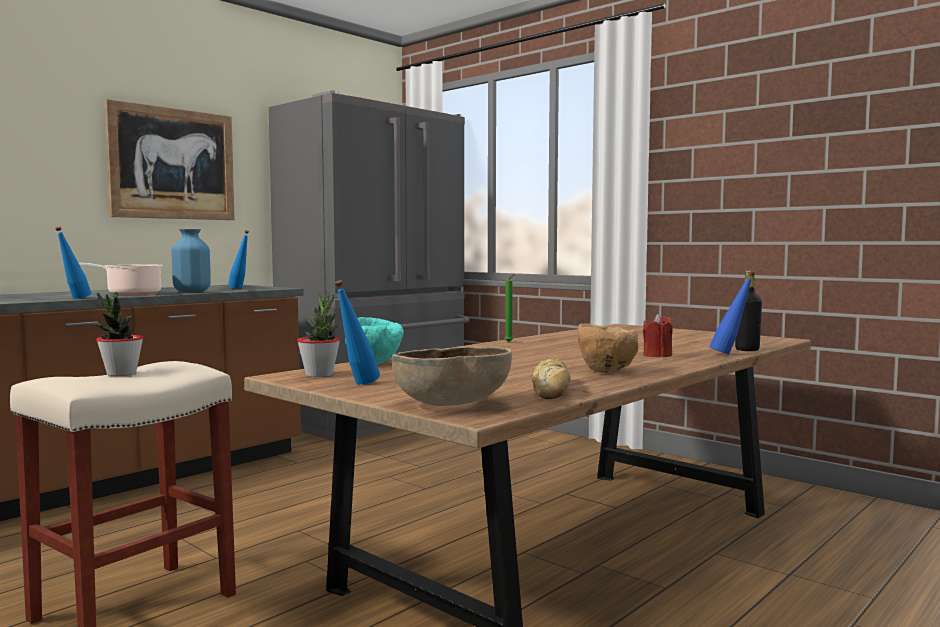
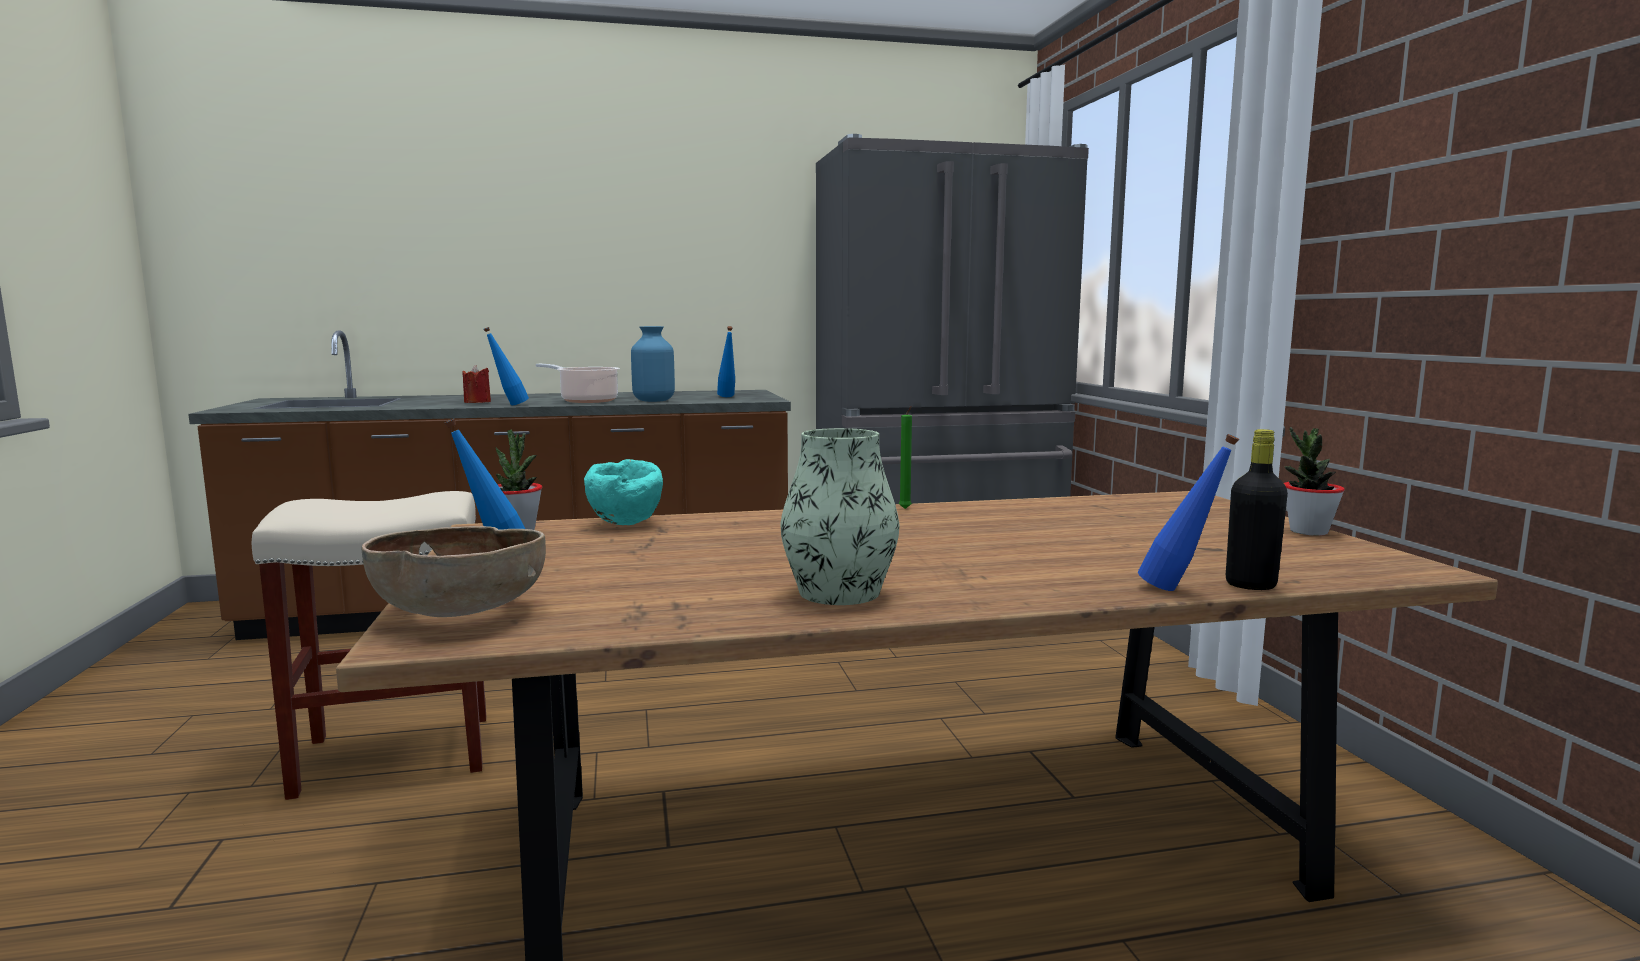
camera: 35 degrees right, 5 degrees up
potted plant [95,292,143,376] -> potted plant moved to [1284,427,1345,536]
picture [105,99,235,220] -> none
bread [533,359,571,399] -> none
brown bowl [578,323,638,373] -> vase [780,428,900,605]
red candle [643,314,673,357] -> red candle moved to [462,365,491,403]

